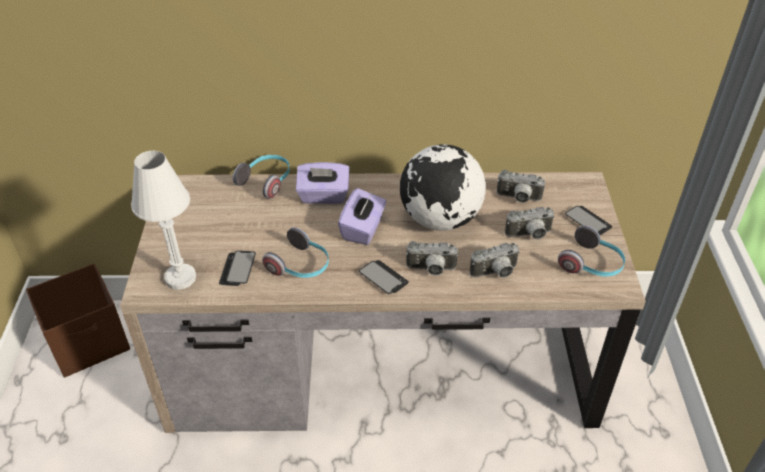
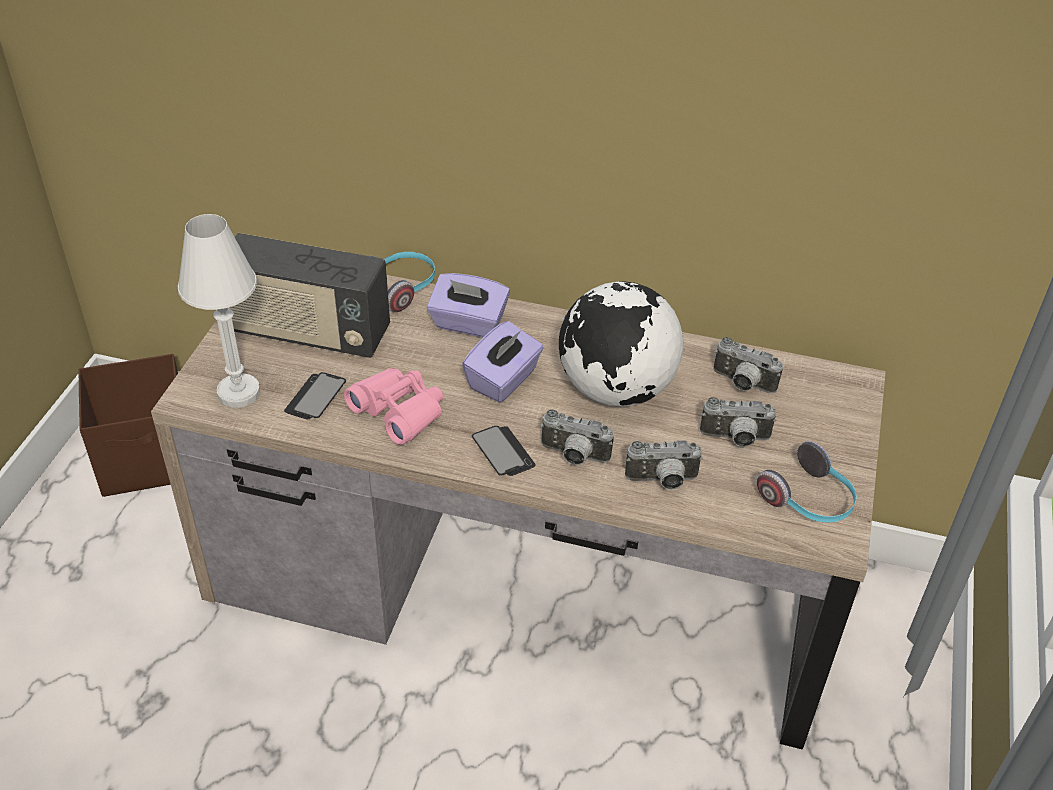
camera: 15 degrees right, 0 degrees up
headphones [262,227,329,278] -> pink binoculars [344,368,443,445]
phone [565,206,612,235] -> none
none -> radio [228,233,390,358]

